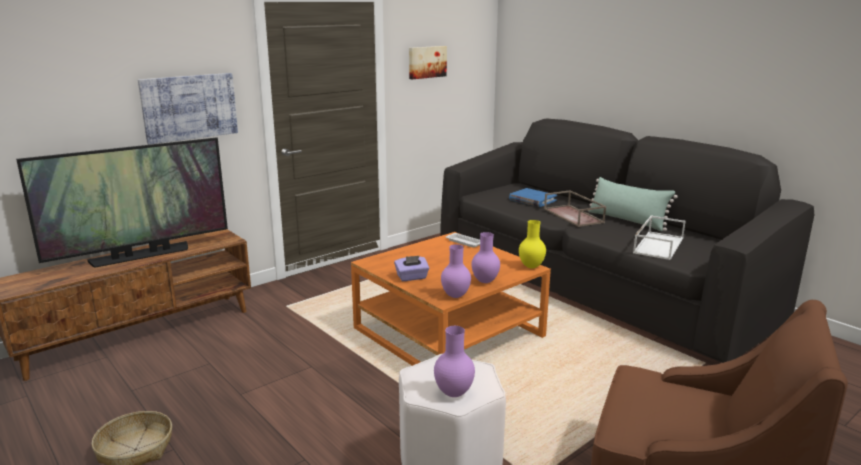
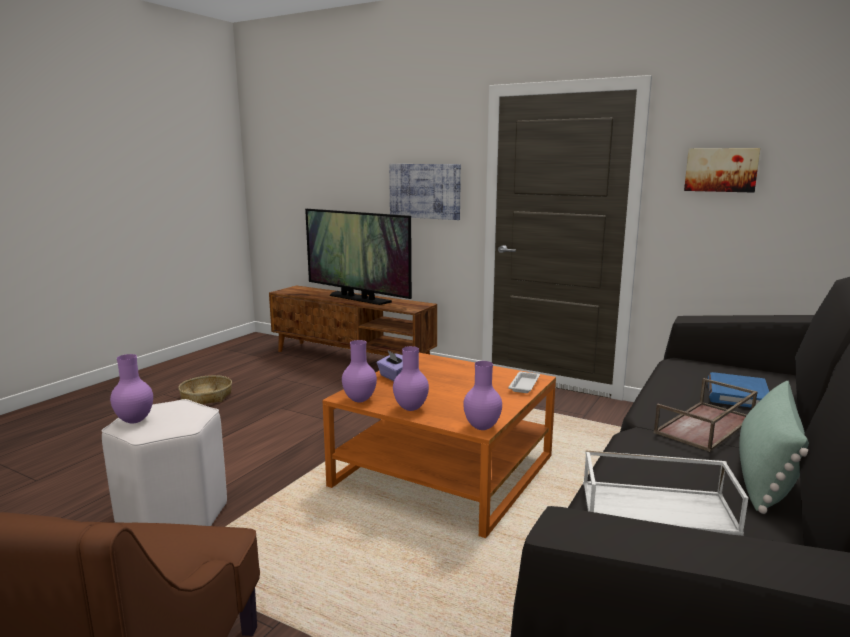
camera: 70 degrees right, 5 degrees down
yellow vase [519,220,546,268] -> purple vase [463,361,502,430]

